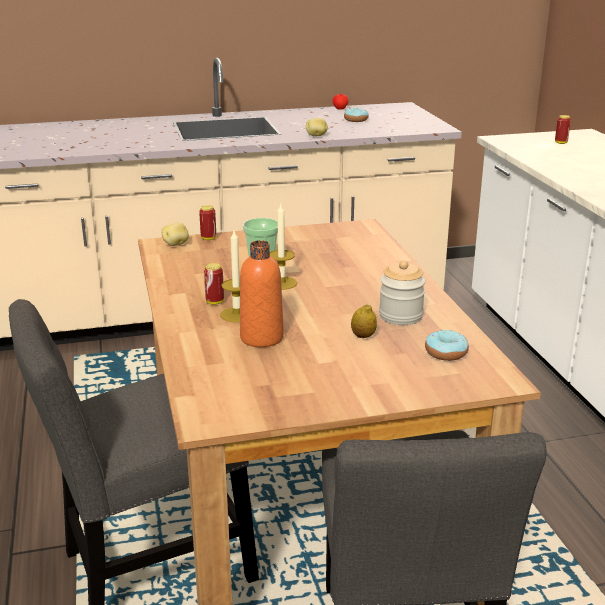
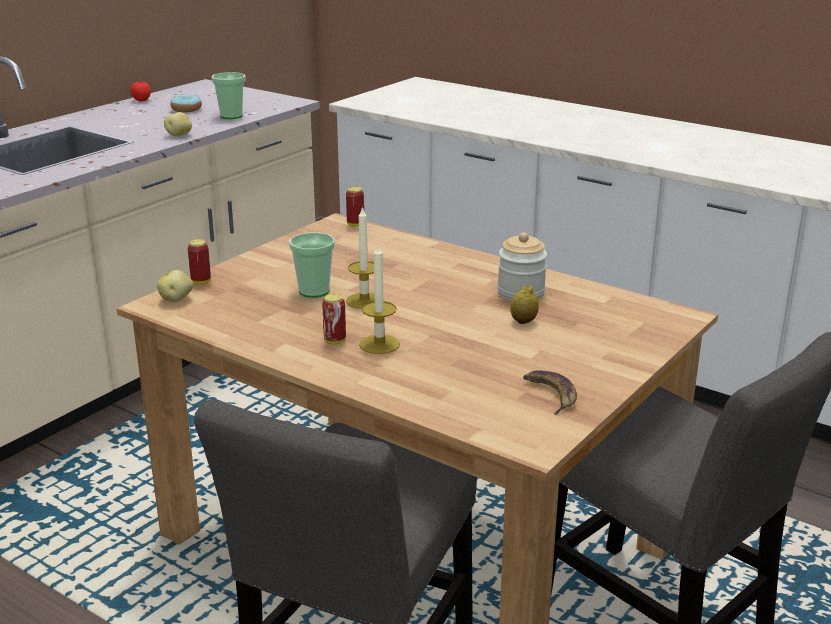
camera: 40 degrees left, 0 degrees up
orange bottle [240,240,284,347] -> none
donut [425,330,469,361] -> none
can [555,115,571,144] -> can moved to [346,187,364,227]
none -> cup [212,72,246,119]
none -> banana [523,371,577,415]

